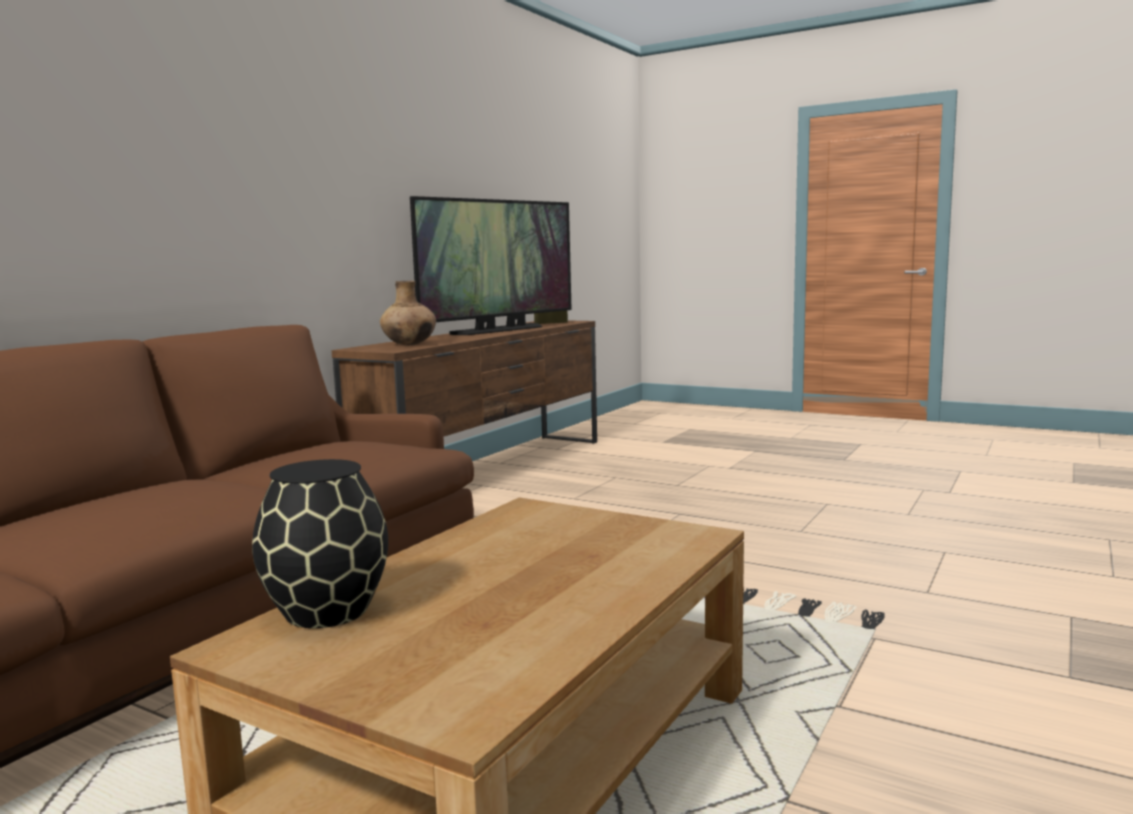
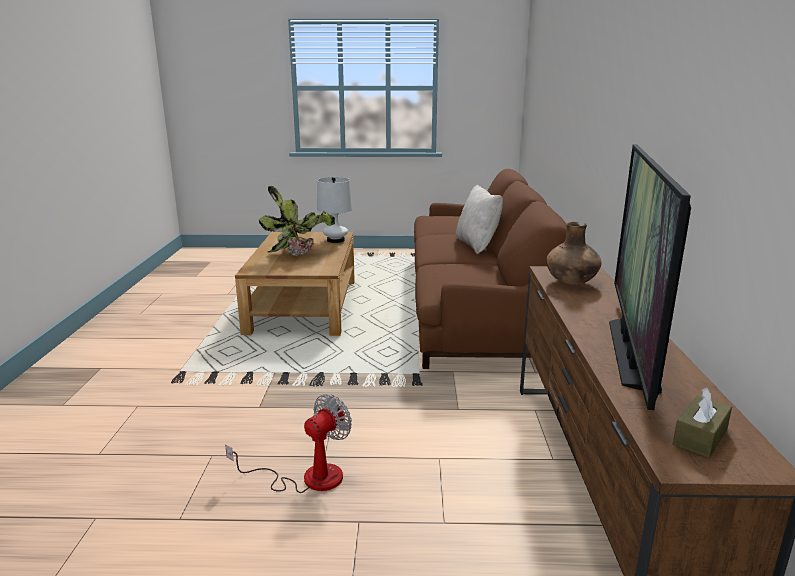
camera: 150 degrees right, 10 degrees up
black vase [252,459,388,628] -> white table lamp [317,177,352,243]
none -> fan [225,394,352,493]
none -> potted plant [259,186,335,256]
none -> beige pillow [456,185,503,254]

